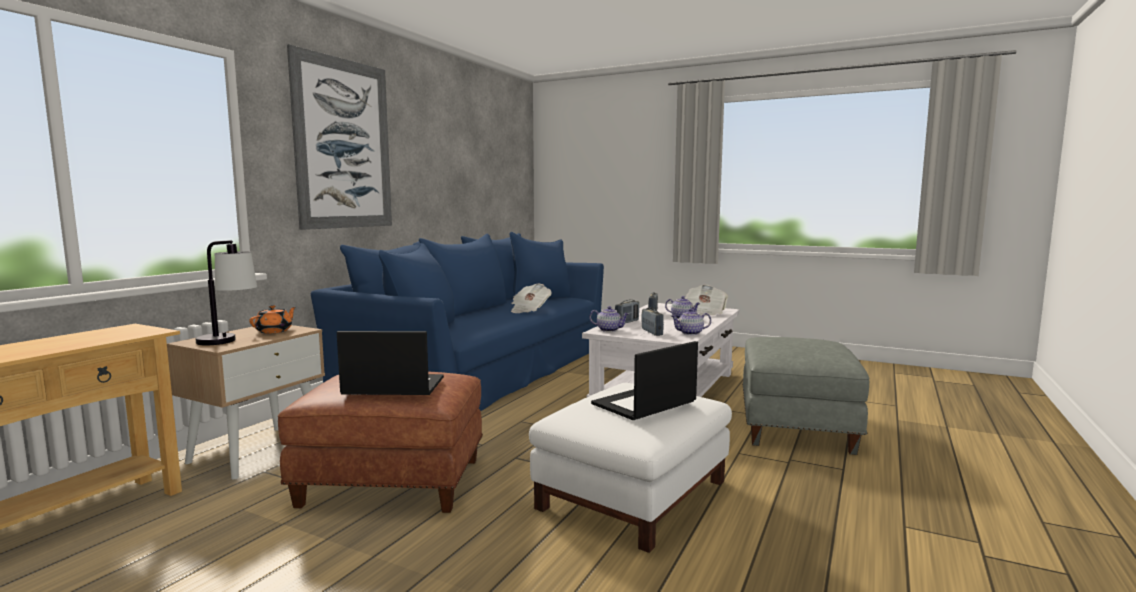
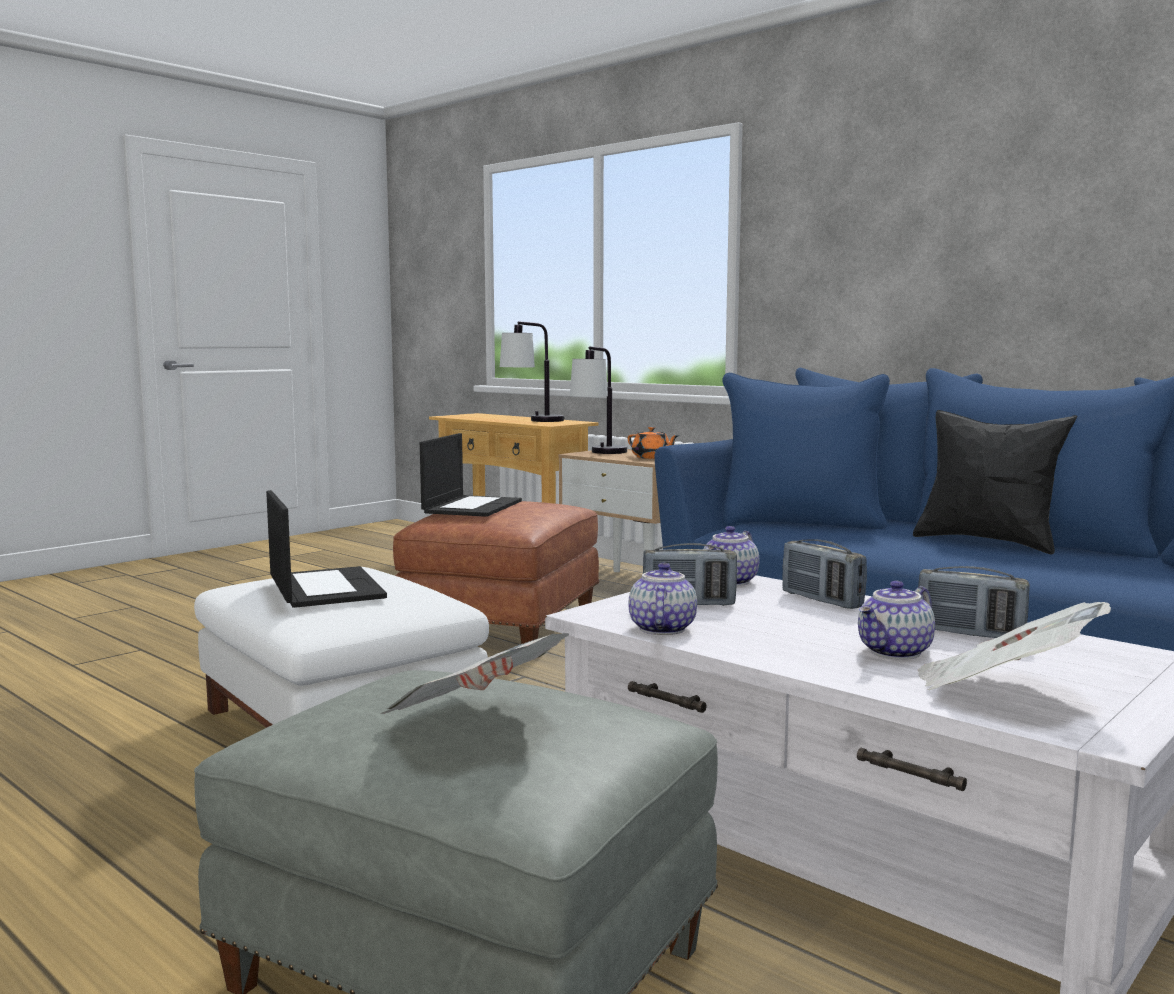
camera: 105 degrees right, 0 degrees up
picture [287,44,392,230] -> none
newspaper [511,284,552,313] -> newspaper moved to [380,633,569,714]
none -> table lamp [500,321,565,422]
none -> black pillow [913,410,1078,554]

